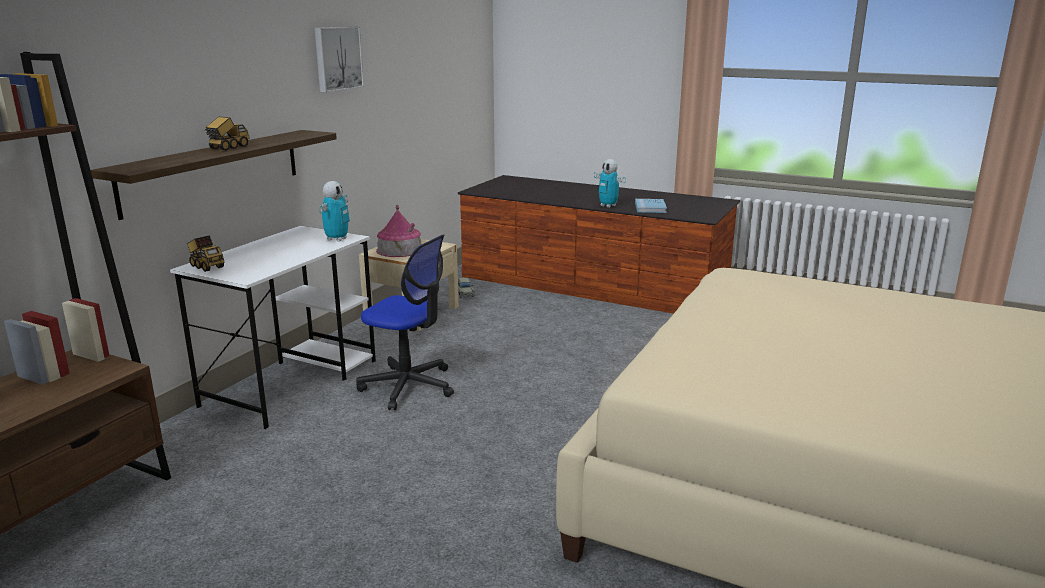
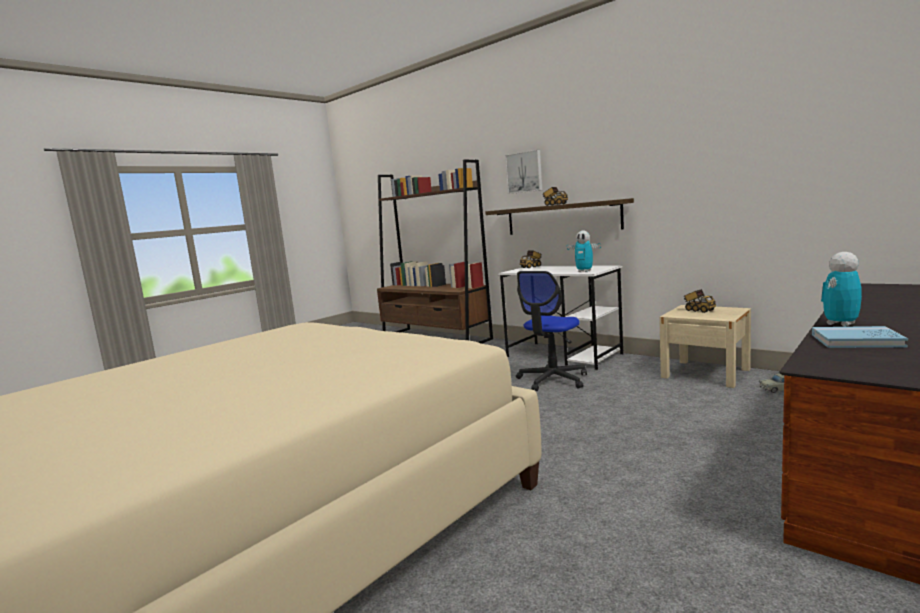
camera: 105 degrees right, 10 degrees down
picture [314,27,364,92] -> picture moved to [505,149,542,194]
toy house [376,205,421,257] -> toy truck [683,289,716,313]

